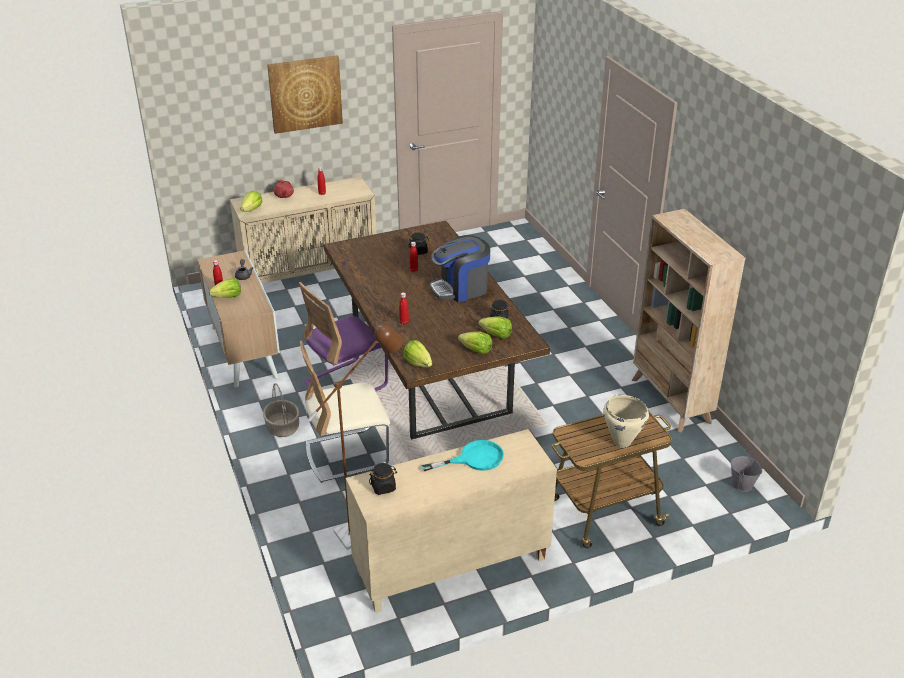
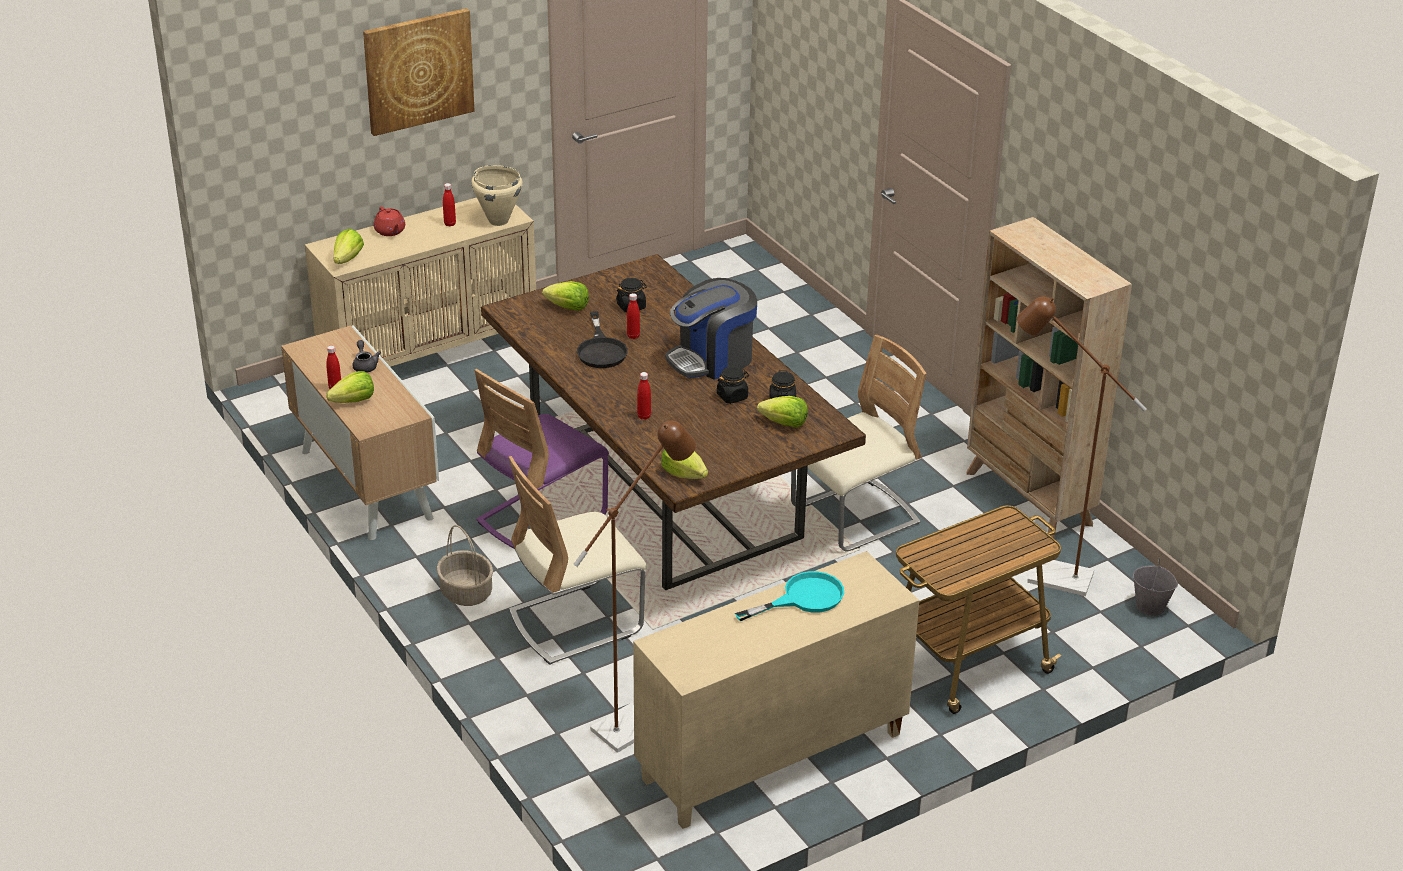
camera: 10 degrees left, 0 degrees up
black jar [369,463,397,495] -> black jar moved to [717,366,749,404]
lettuce [458,332,492,354] -> lettuce moved to [542,281,589,311]
beige cooking pot [603,395,649,448] -> beige cooking pot moved to [472,165,523,226]
none -> black frying pan [577,311,628,368]
none -> beige chair [791,335,927,551]
none -> brown floor lamp [1017,297,1147,596]

